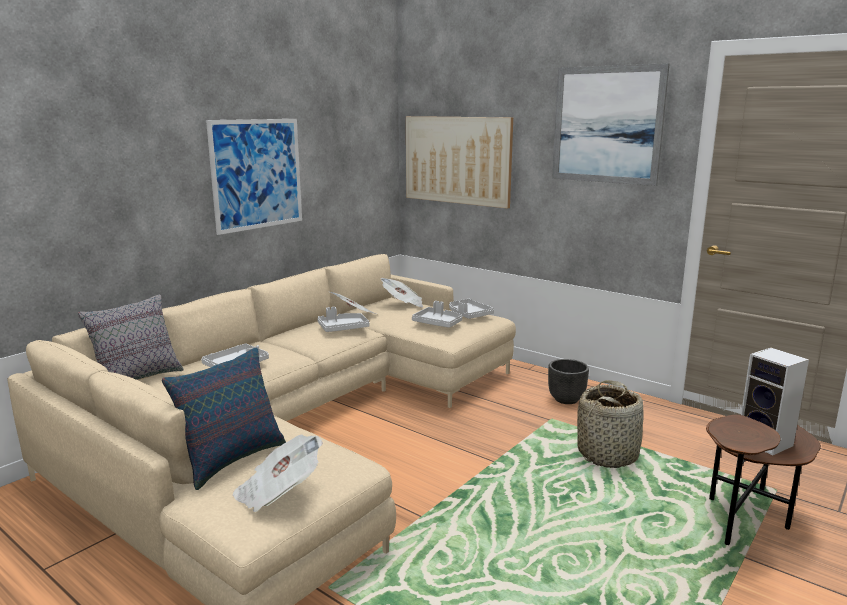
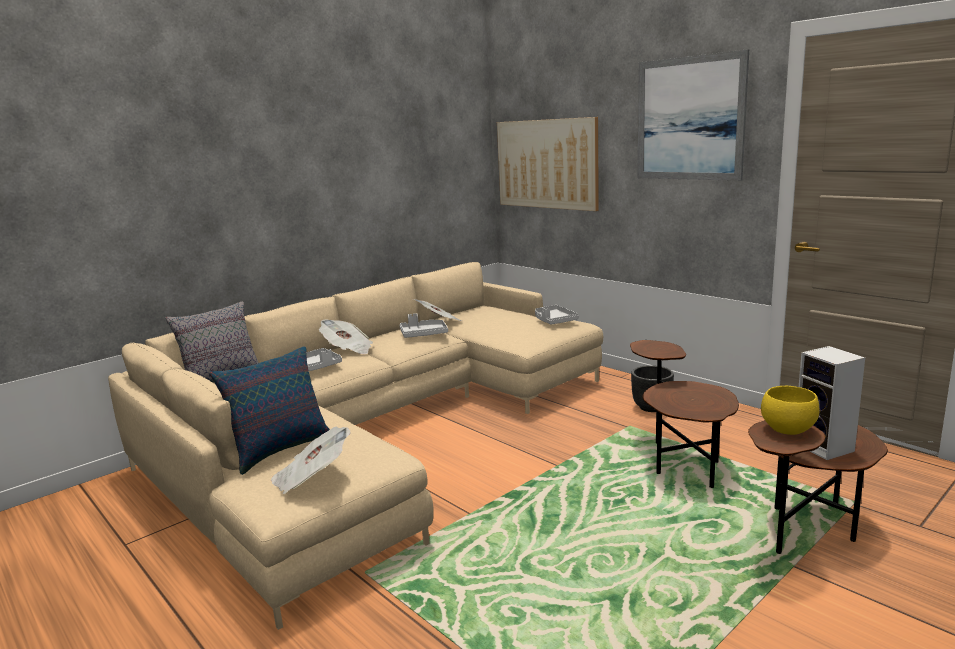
camera: 10 degrees right, 0 degrees up
picture [206,119,302,235] -> none
newspaper [381,278,423,308] -> newspaper moved to [319,320,373,354]
grey tray [412,301,462,328] -> none
basket [577,380,644,468] -> brown side table [630,340,739,488]
none -> yellow bowl [761,386,819,435]

